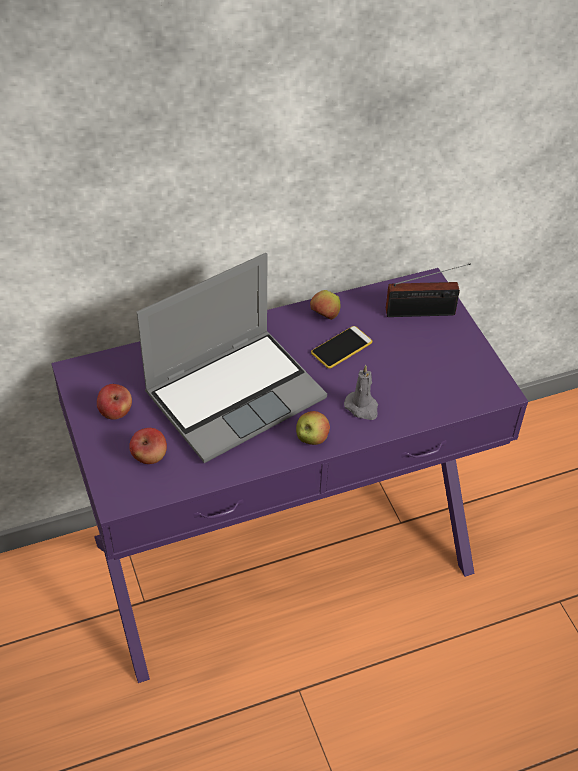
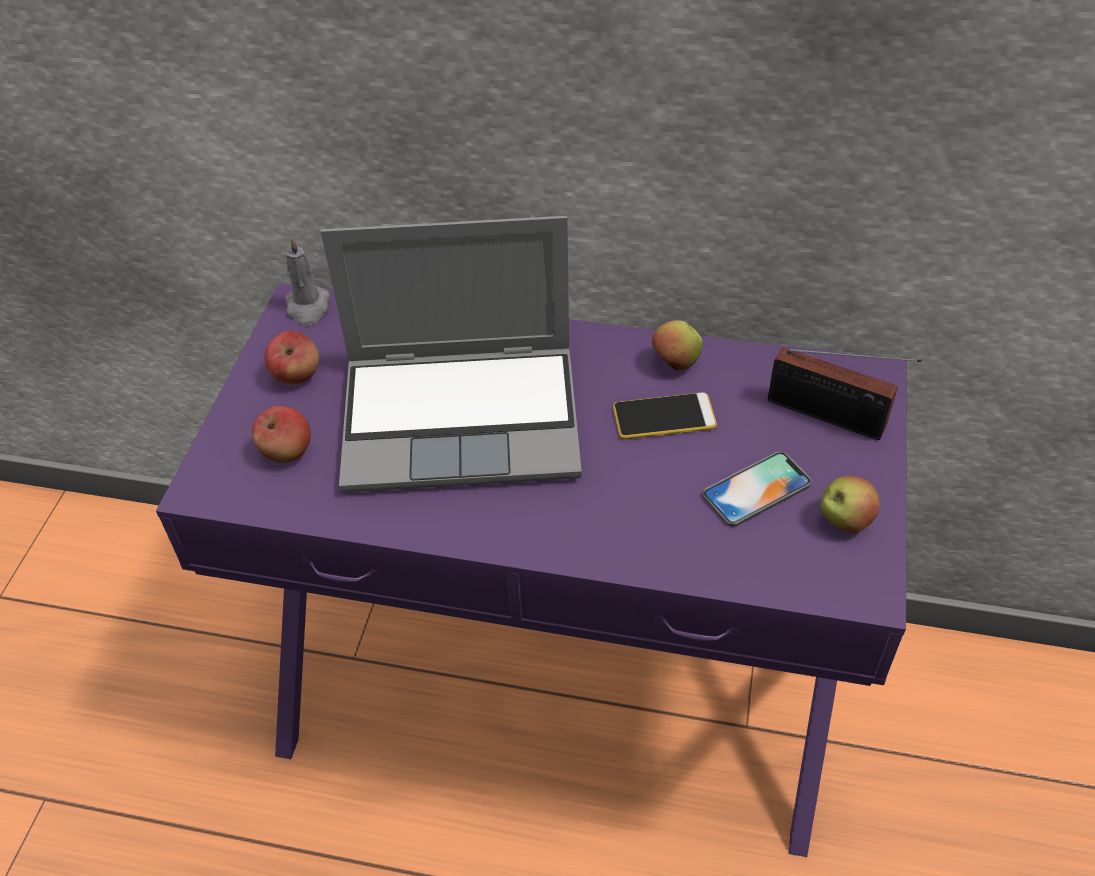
camera: 35 degrees right, 0 degrees up
apple [296,411,330,445] -> apple moved to [820,476,880,533]
grey candle [344,365,378,420] -> grey candle moved to [285,236,330,326]
none -> phone [703,451,811,527]

